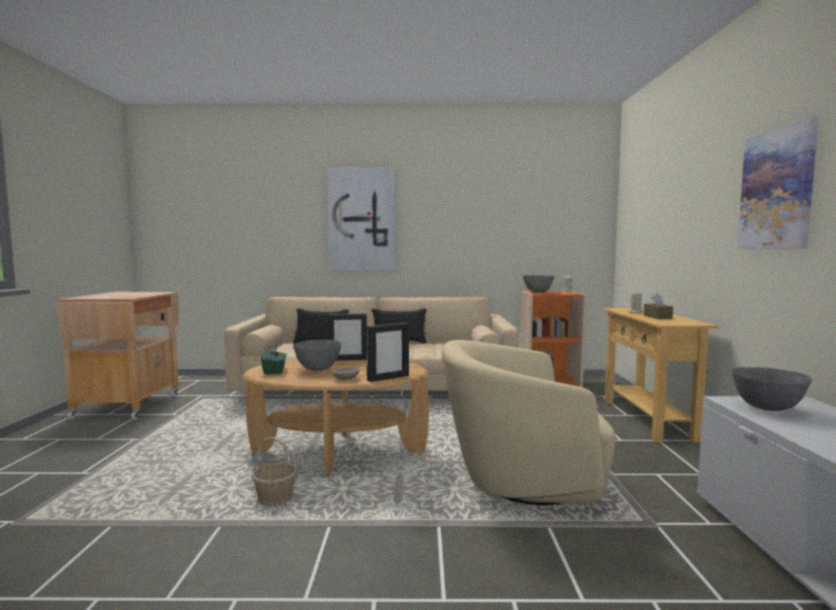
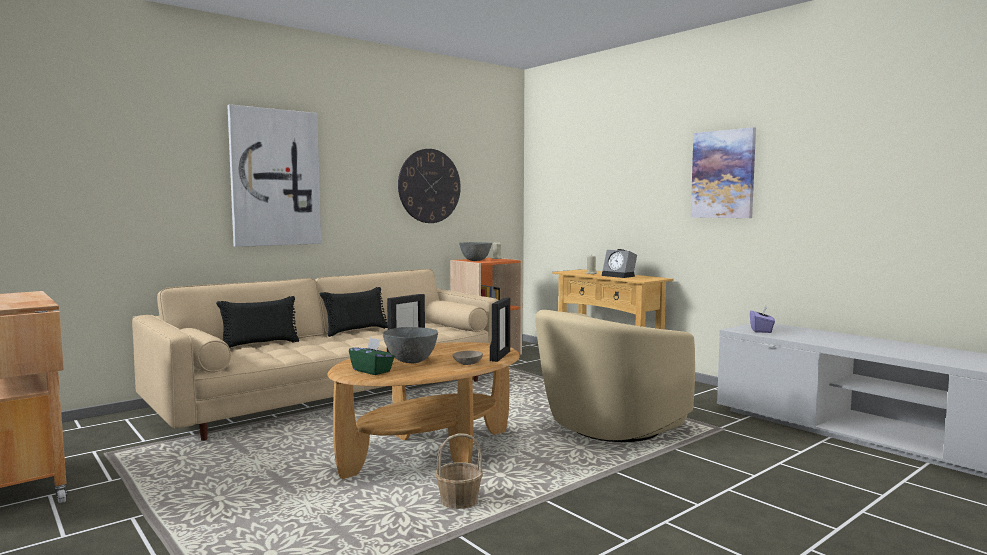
camera: 40 degrees left, 0 degrees up
brown tissue box [644,293,673,319] -> alarm clock [602,249,637,278]
grey bowl [732,367,812,411] -> purple tissue box [750,306,775,333]
none -> wall clock [398,149,461,223]

